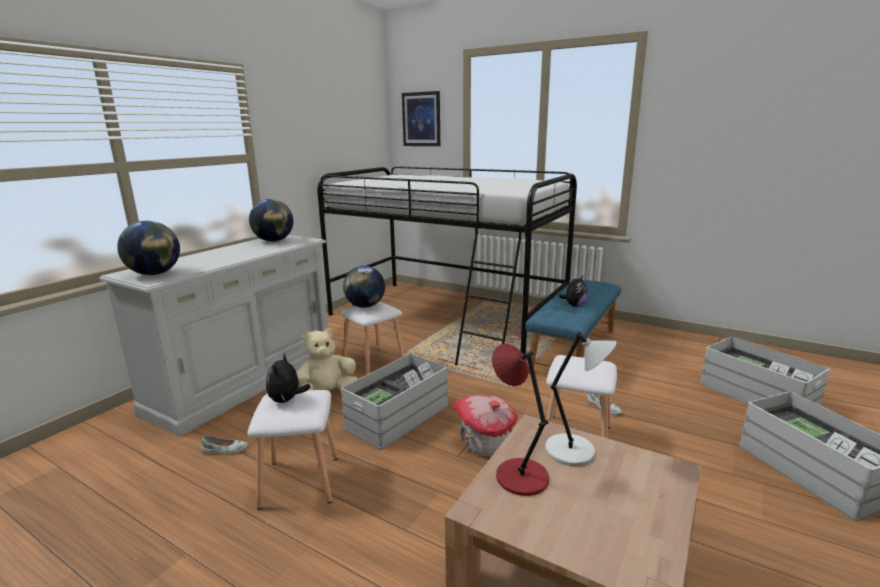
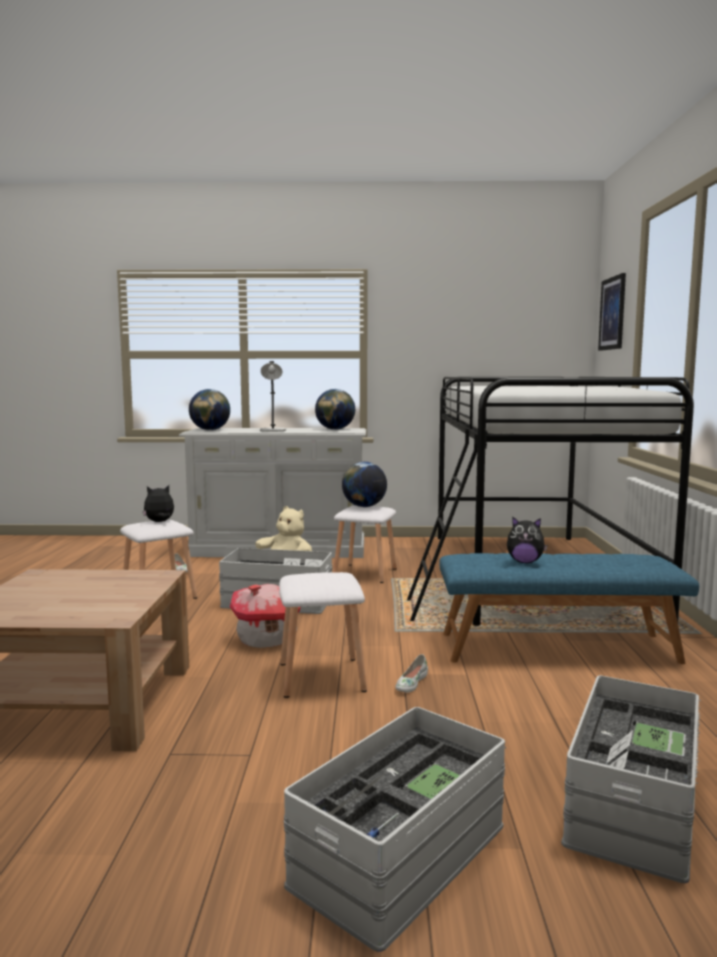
camera: 60 degrees right, 10 degrees down
red table lamp [492,344,549,496] -> none
grey table lamp [545,331,617,466] -> grey table lamp moved to [260,361,286,432]

